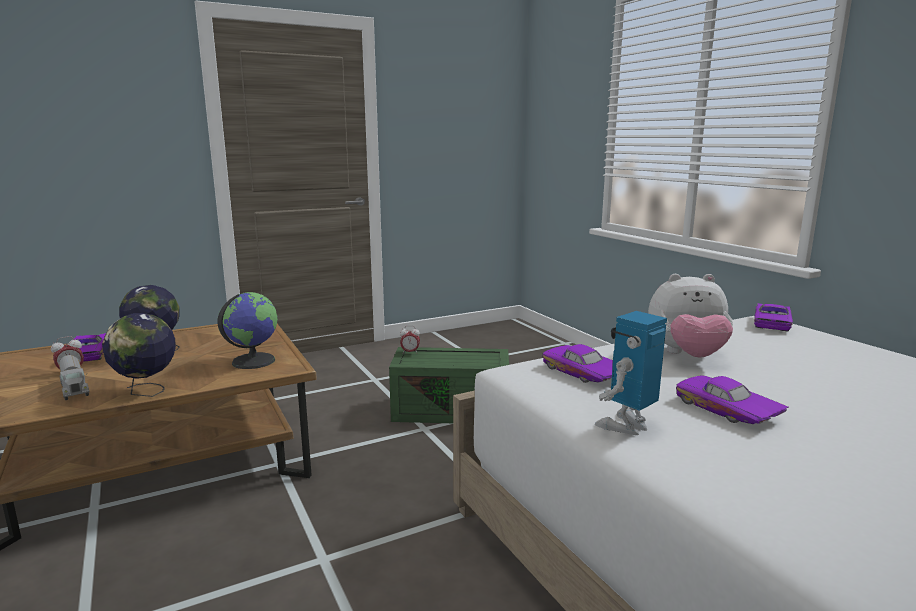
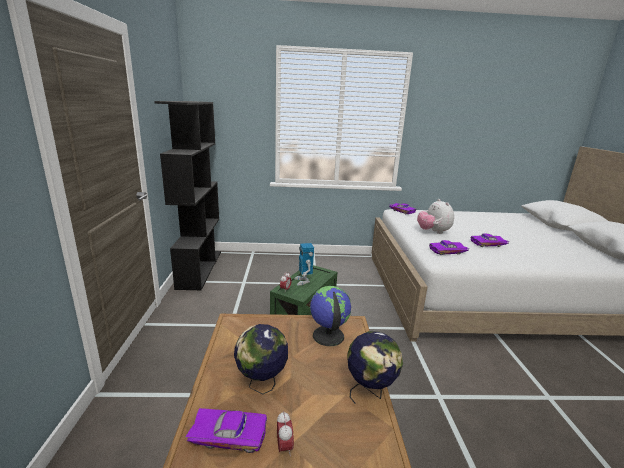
camera: 65 degrees left, 5 degrees up
toy truck [59,355,89,400] -> none
toy robot [595,311,667,435] -> toy robot moved to [294,243,314,285]
plush toy [648,274,733,358] -> plush toy turned 135 degrees clockwise [417,199,454,234]
none -> black bookcase [154,101,221,290]

